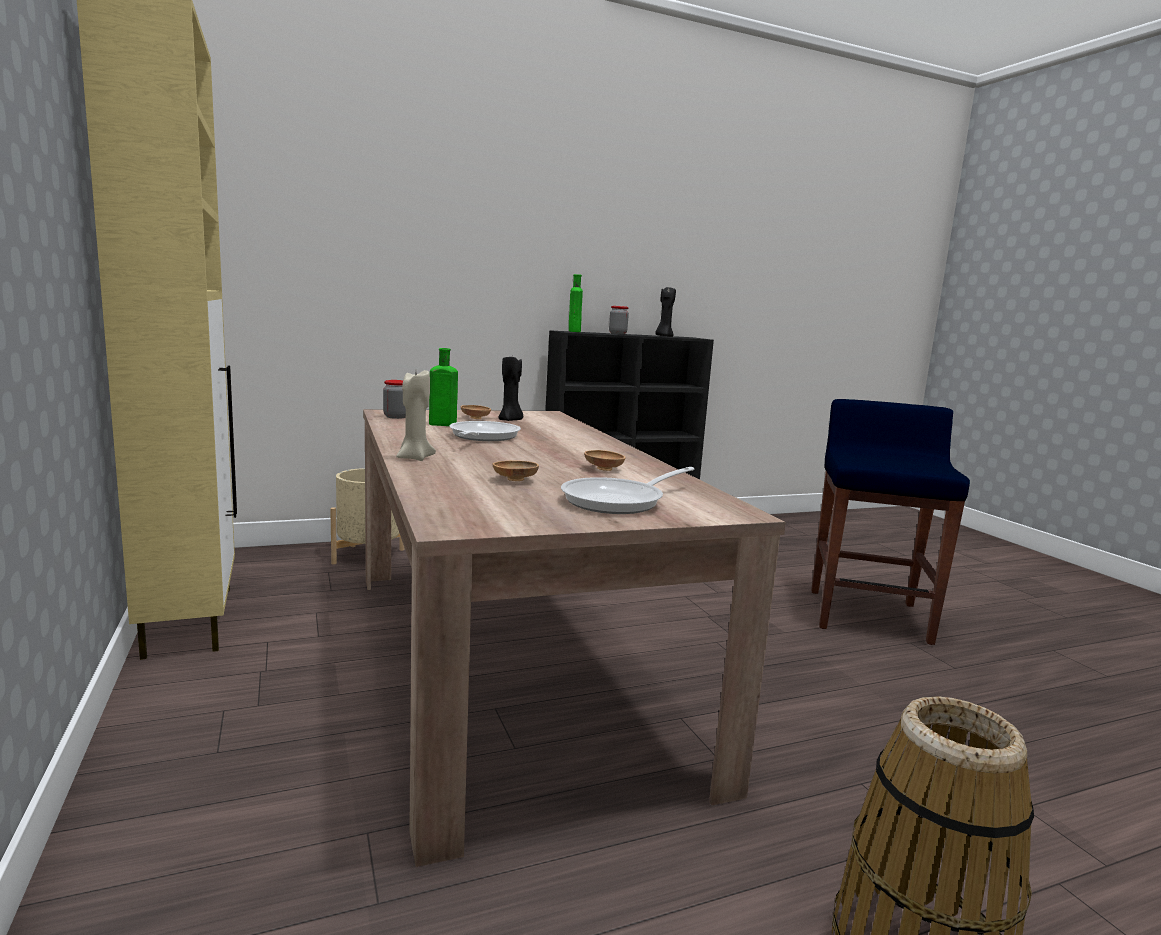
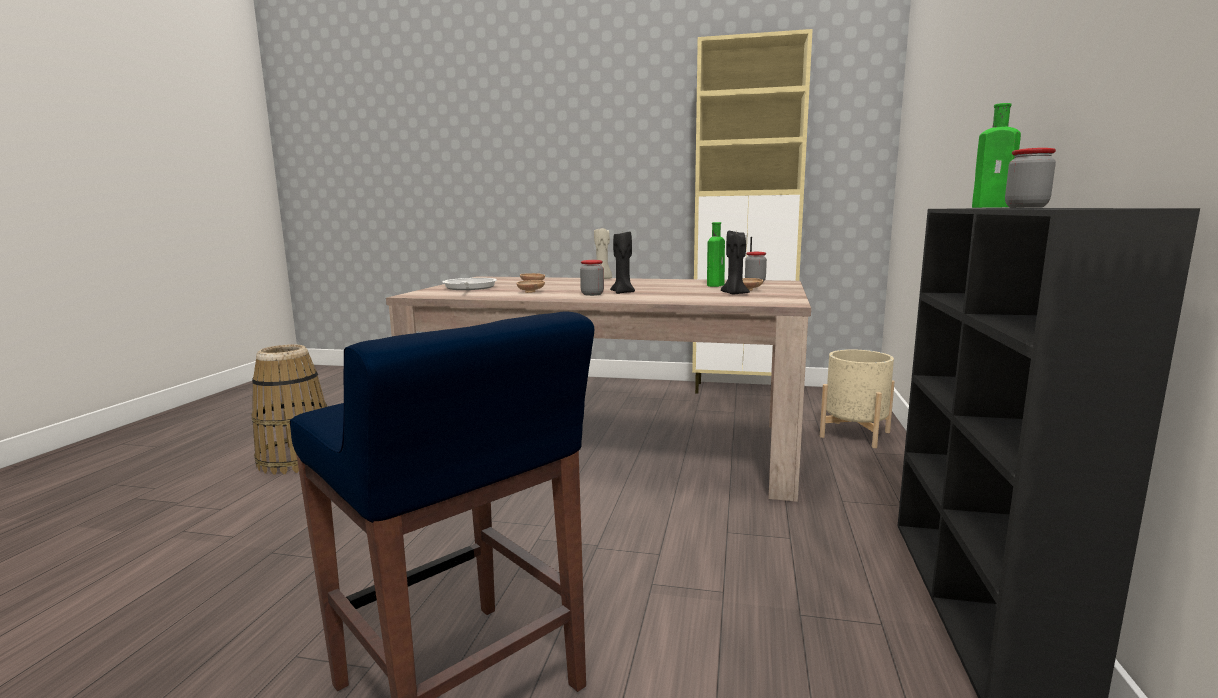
camera: 125 degrees right, 0 degrees up
frying pan [449,421,521,441] -> none
black candle [655,287,676,337] -> black candle moved to [610,232,635,294]
none -> jar [580,260,604,296]

